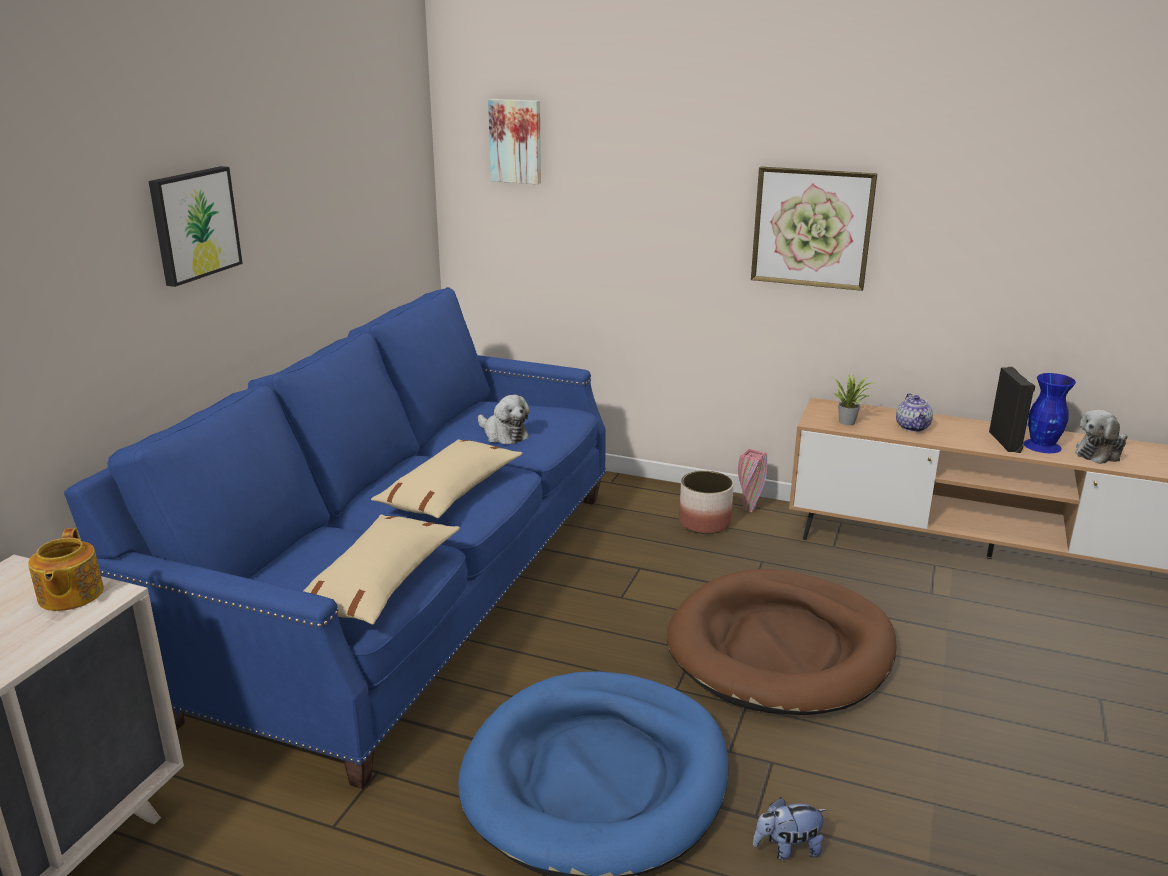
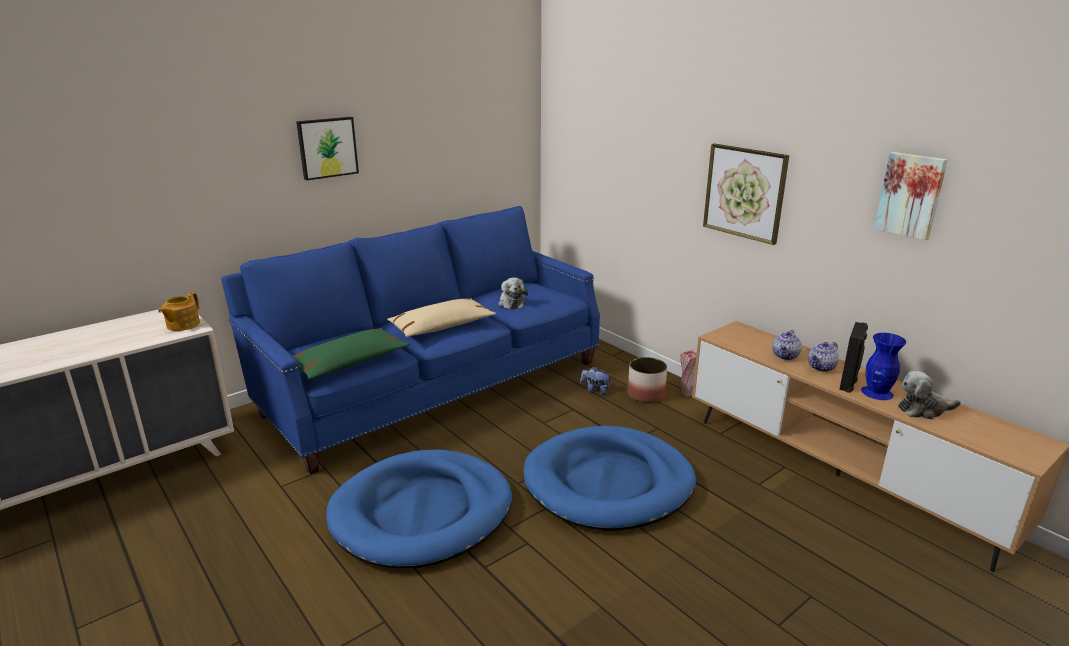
camera: 30 degrees right, 0 degrees up
beige pillow [304,514,460,625] -> green pillow [293,328,410,379]
picture [488,99,541,184] -> picture moved to [874,152,948,240]
brown dog bed [667,569,897,715] -> blue dog bed [523,426,696,531]
plush toy [753,797,828,860] -> plush toy moved to [580,366,612,395]
potted plant [833,375,872,425] -> none
none -> teapot [808,342,839,372]

